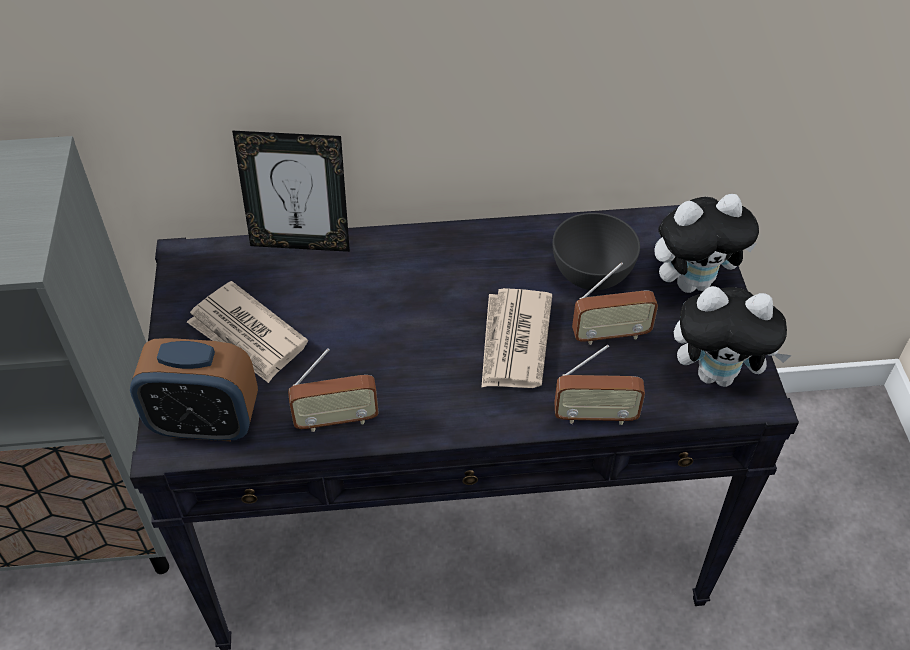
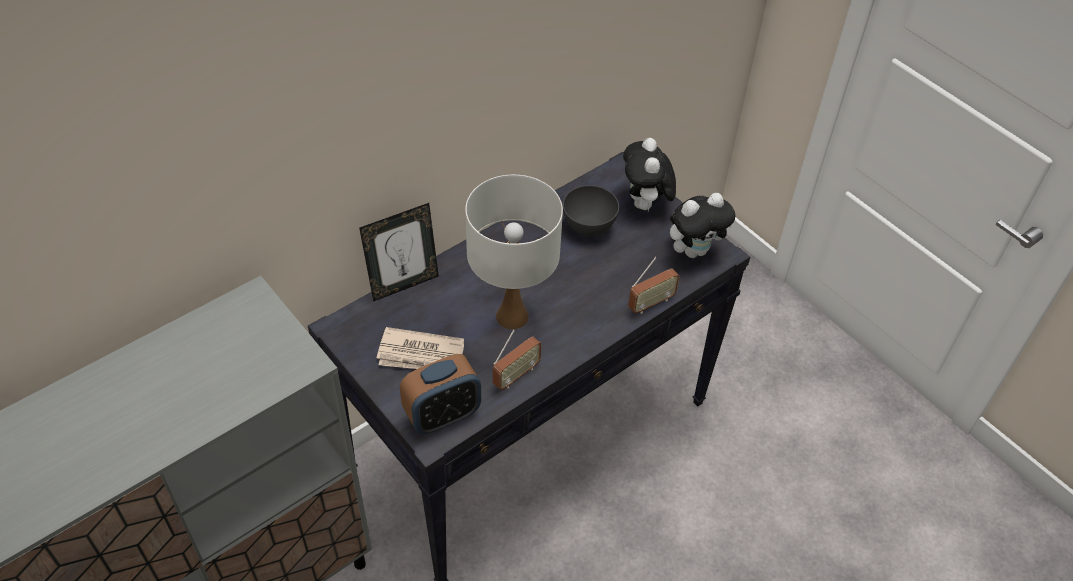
camera: 35 degrees left, 0 degrees up
newspaper [481,288,552,388] -> none
radio [572,262,658,345] -> none
plush toy [654,194,759,293] -> plush toy turned 135 degrees clockwise [623,138,676,211]
none -> white table lamp [465,175,563,329]

